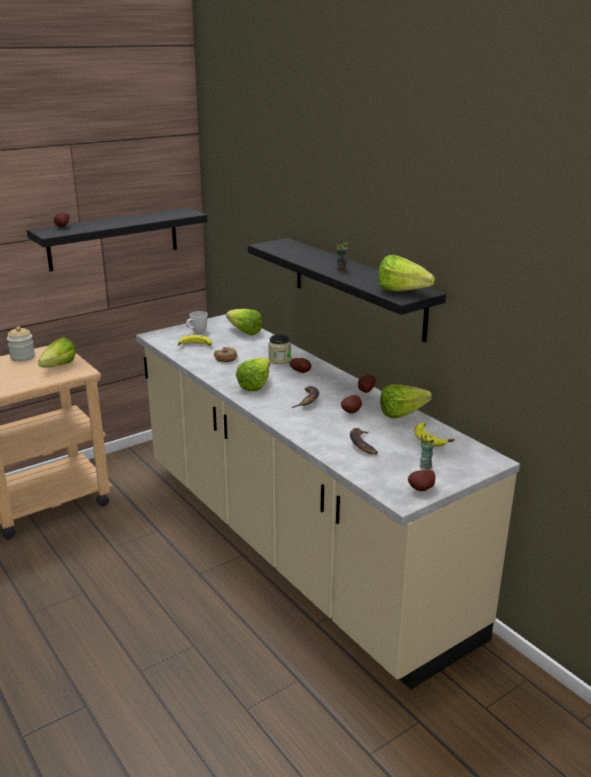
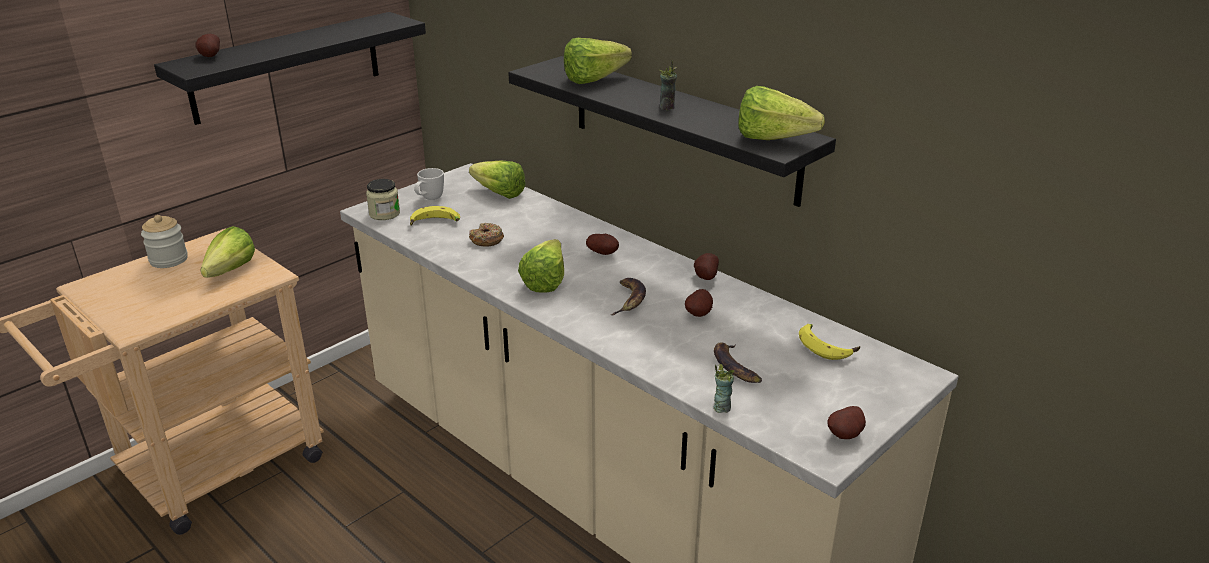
camera: 10 degrees left, 5 degrees up
jar [268,335,291,364] -> jar moved to [366,179,400,220]
lettuce [380,384,432,418] -> lettuce moved to [564,38,632,84]
cup [419,434,434,470] -> cup moved to [713,364,734,413]

